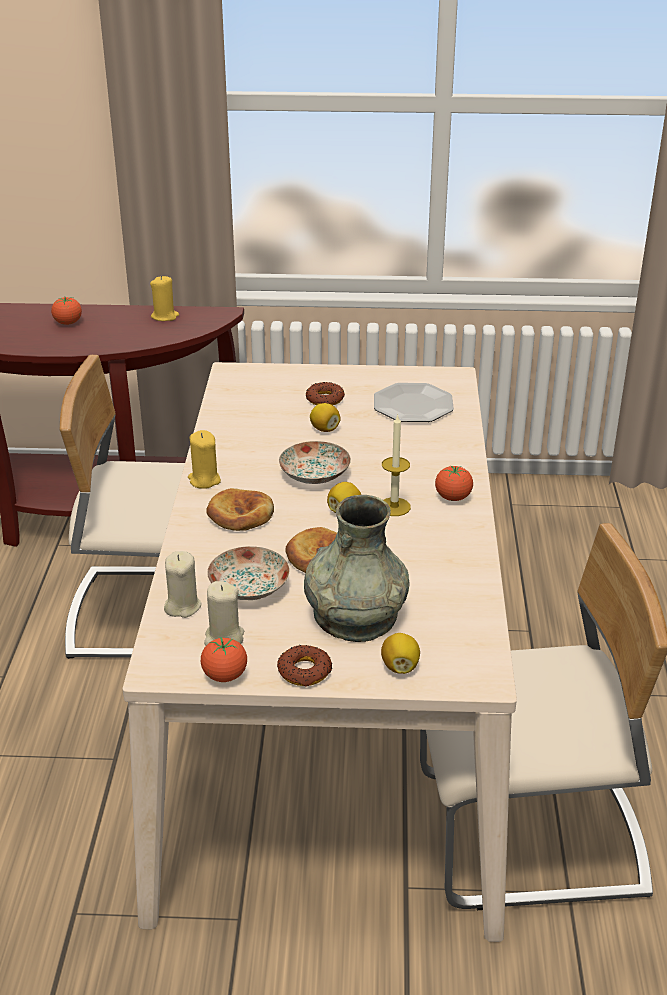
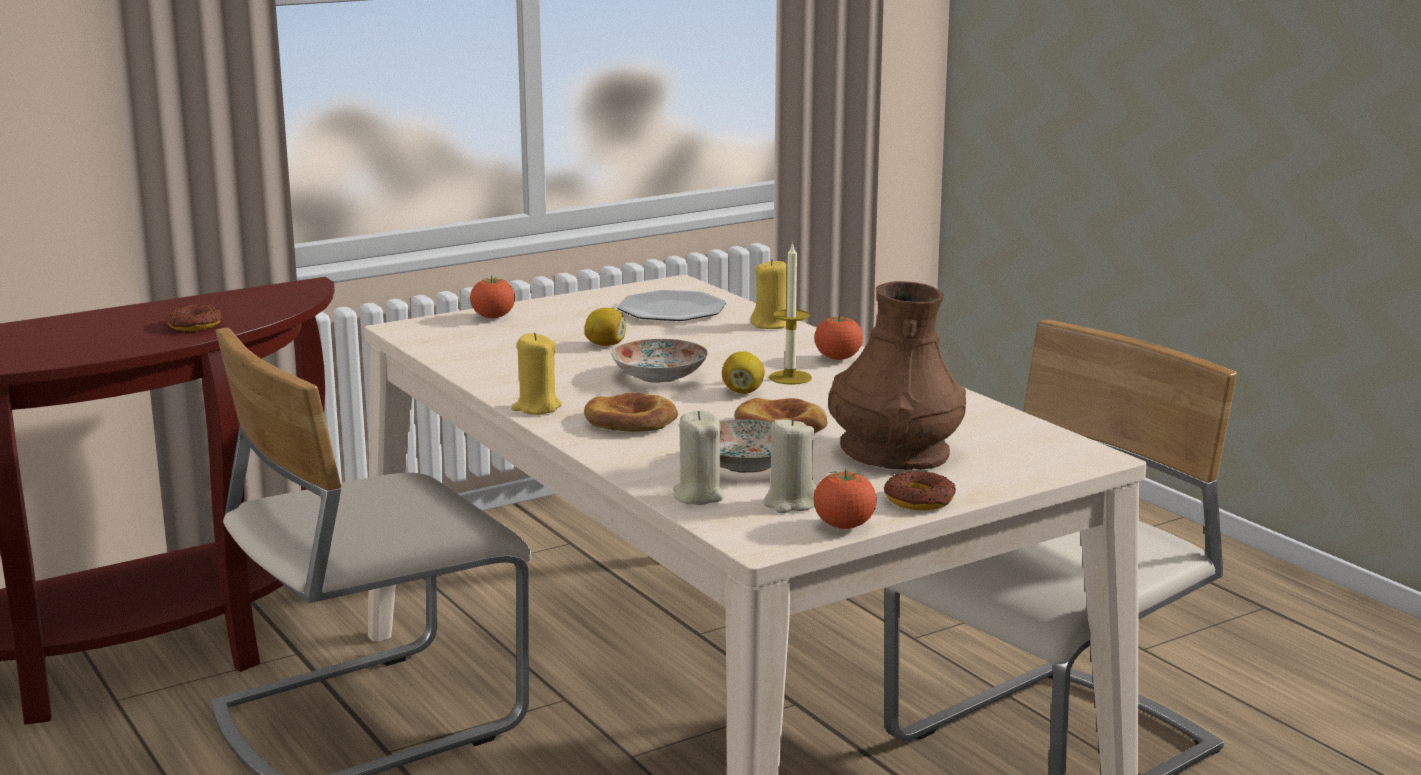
camera: 35 degrees left, 15 degrees down
tomato [51,296,82,325] -> tomato moved to [470,275,515,318]
yellow candle [150,276,179,321] -> yellow candle moved to [751,259,787,329]
grey vase [304,495,410,642] -> brown vase [828,281,966,470]
donut [306,382,345,405] -> donut moved to [166,304,223,331]
lemon [381,633,420,674] -> none

